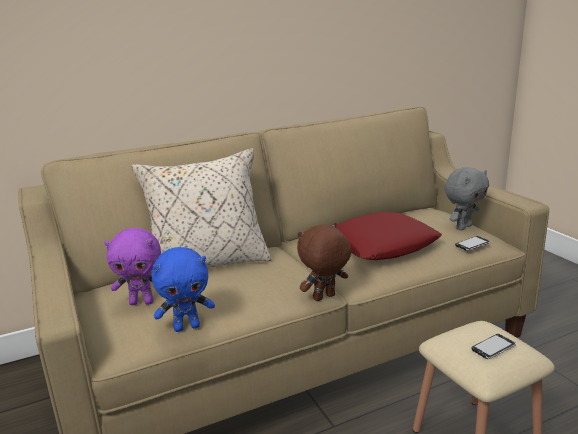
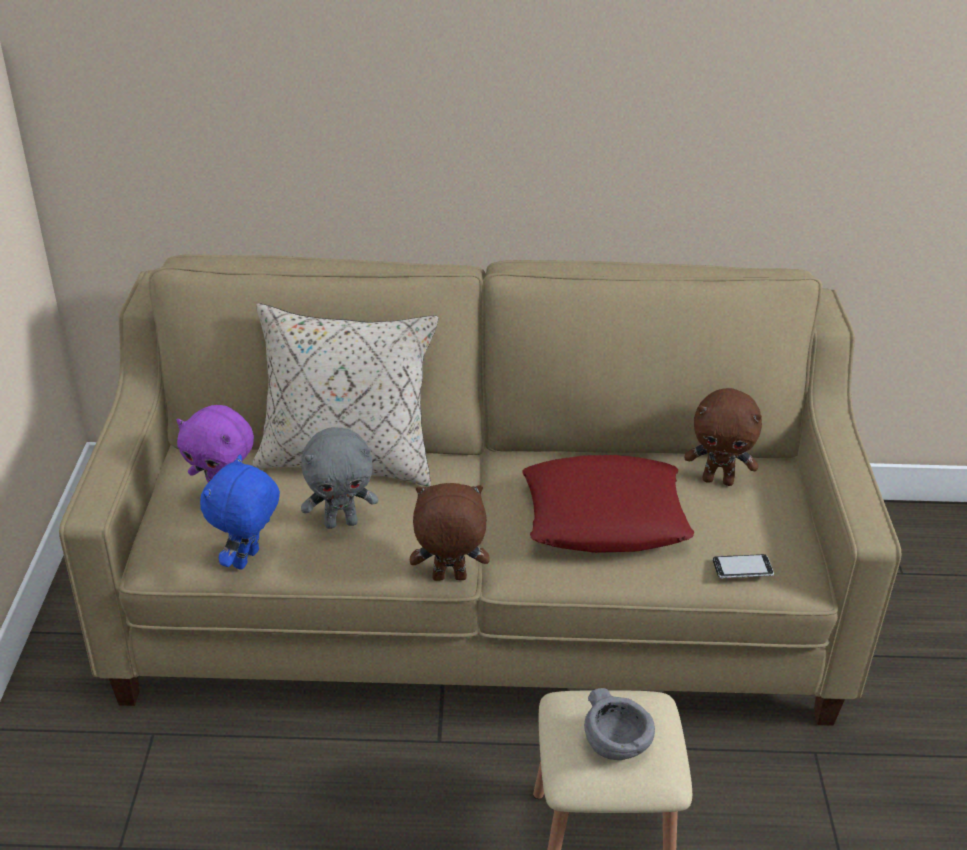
camera: 25 degrees right, 15 degrees up
blue plush toy [152,247,215,332] -> blue plush toy turned 105 degrees clockwise [200,455,280,570]
grey plush toy [444,167,489,230] -> grey plush toy moved to [301,427,378,529]
phone [471,334,516,359] -> grey bowl [584,688,655,760]
none -> brown plush toy [684,388,762,486]

